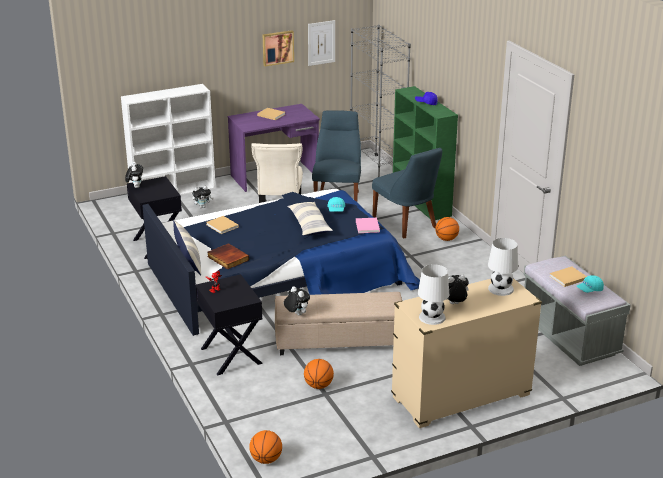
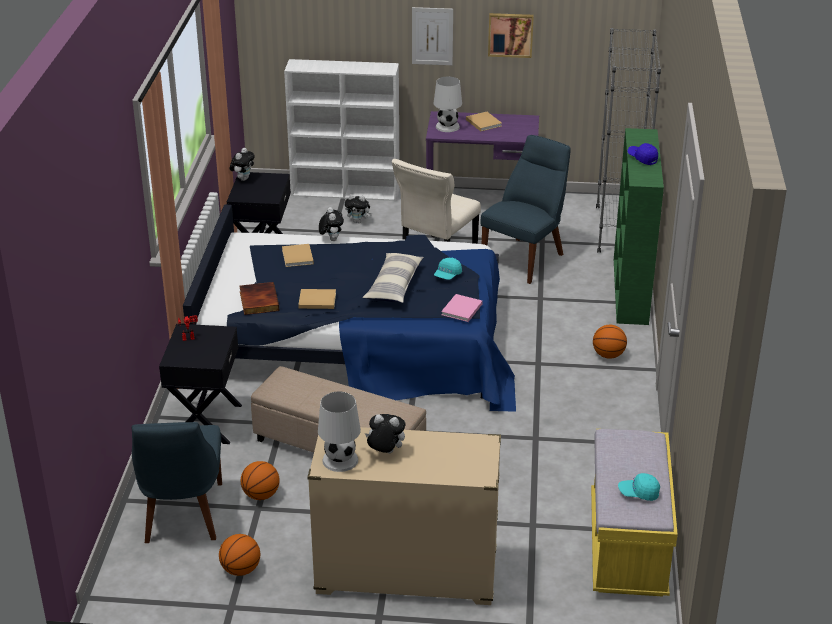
camera: 30 degrees right, 5 degrees up
pillow [173,220,201,275] -> none
basketball [249,430,282,464] -> basketball moved to [219,534,260,576]
plush toy [284,286,310,316] -> plush toy moved to [319,207,344,241]
picture [308,20,335,66] -> picture moved to [412,7,453,65]
blue chair [372,148,442,238] -> blue chair moved to [132,422,222,543]
white table lamp [488,238,518,296] -> white table lamp moved to [434,76,462,132]
grey bench [524,256,631,366] -> yellow bench [591,429,678,596]
beige book [550,267,587,287] -> beige book moved to [298,289,336,309]

